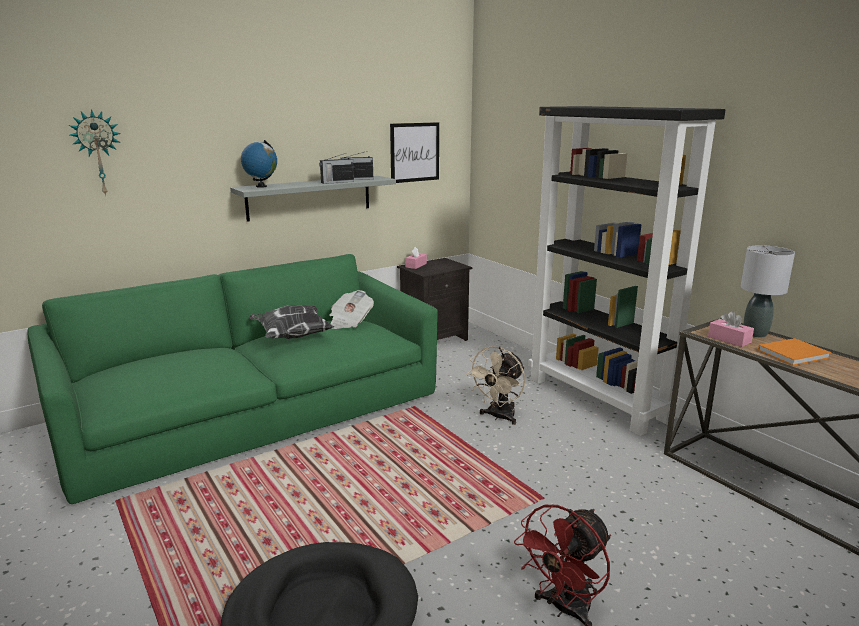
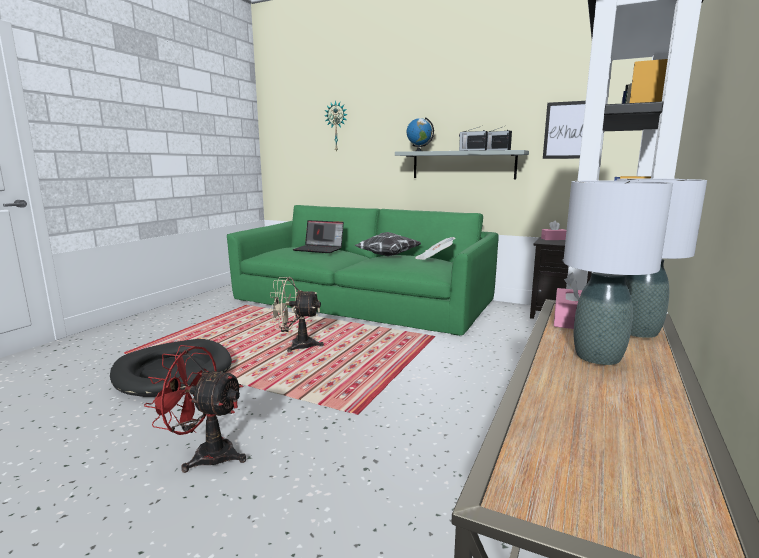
camera: 60 degrees right, 5 degrees down
beige fan [466,346,525,425] -> beige fan moved to [269,277,324,352]
orange book [758,338,831,366] -> grey table lamp [563,180,673,365]
none -> laptop [293,220,344,253]

